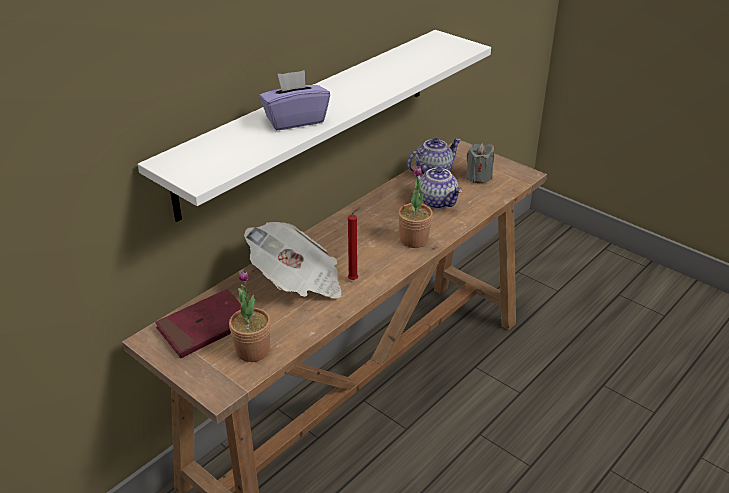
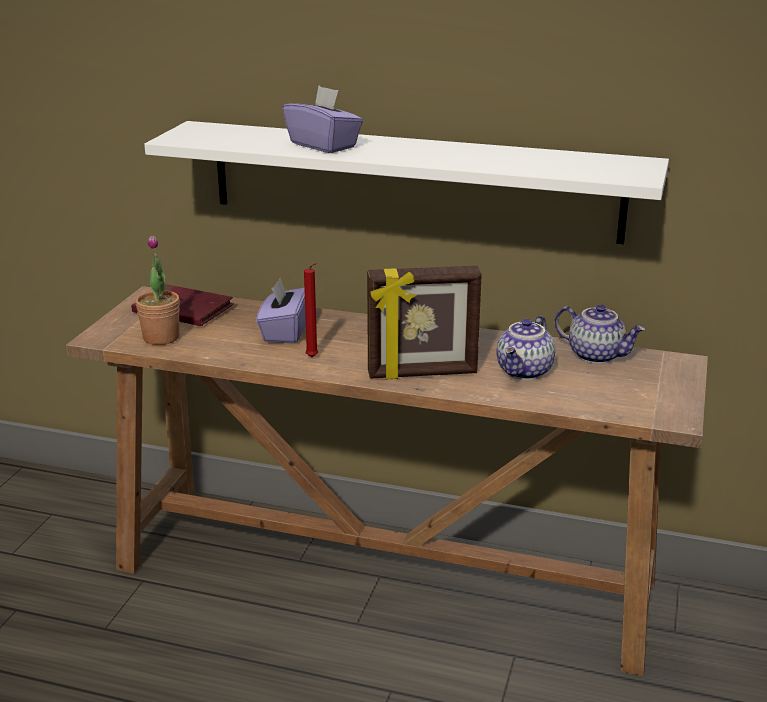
camera: 65 degrees right, 10 degrees down
newspaper [244,222,342,299] -> purple tissue box [256,278,306,344]
potted plant [398,166,433,248] -> picture frame [367,266,482,379]
grey candle [466,143,494,183] -> none

